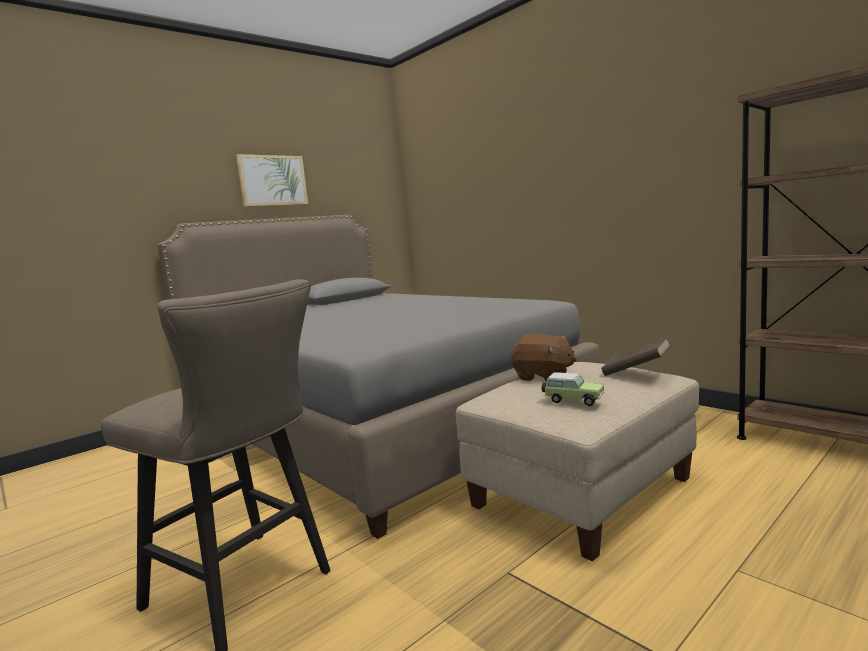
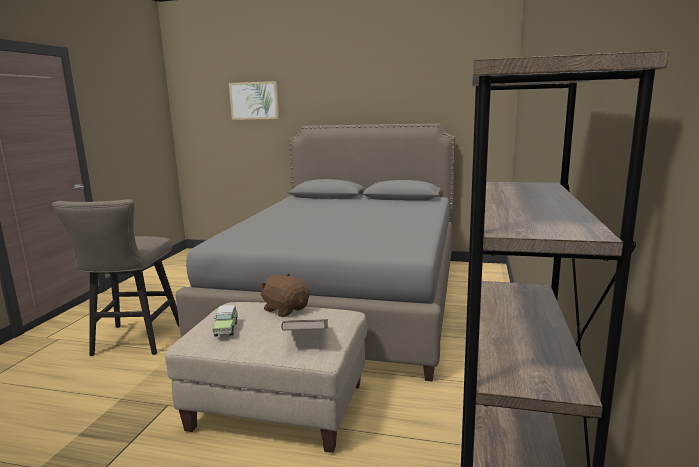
camera: 55 degrees right, 5 degrees up
picture [236,154,308,207] -> picture moved to [229,81,279,120]
brown plush toy [511,334,577,382] -> brown plush toy turned 135 degrees clockwise [259,273,309,317]

